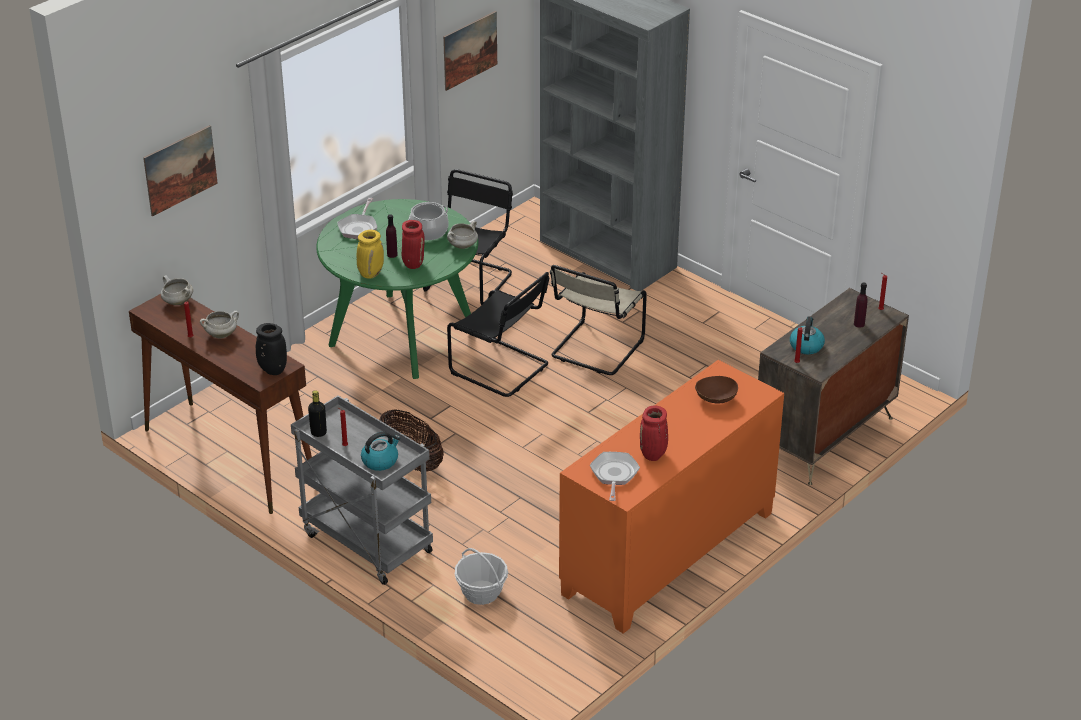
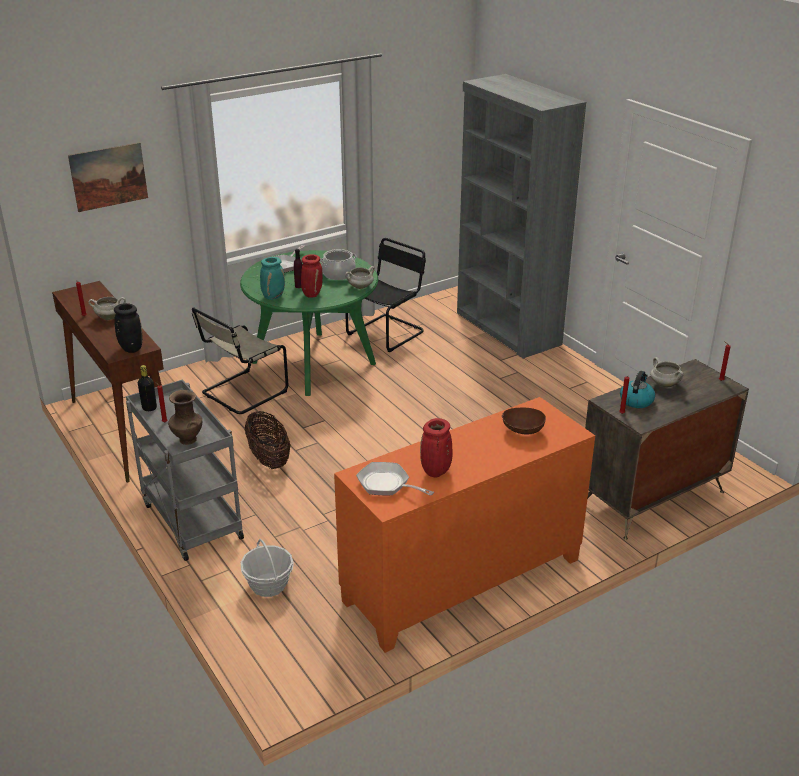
camera: 15 degrees right, 5 degrees down
white cooking pot [161,275,193,305] -> white cooking pot moved to [650,357,684,387]
yellow vase [357,230,384,279] -> turquoise vase [260,257,285,300]
kettle [361,432,400,471] -> brown vase [168,390,202,445]
picture [443,11,497,91] -> none
black chair [447,272,549,397] -> none
beige chair [550,265,647,375] -> beige chair moved to [192,307,288,414]
frying pan [590,452,640,501] -> frying pan turned 75 degrees counterclockwise [356,462,434,496]
purple bottle [854,282,868,328] -> none

